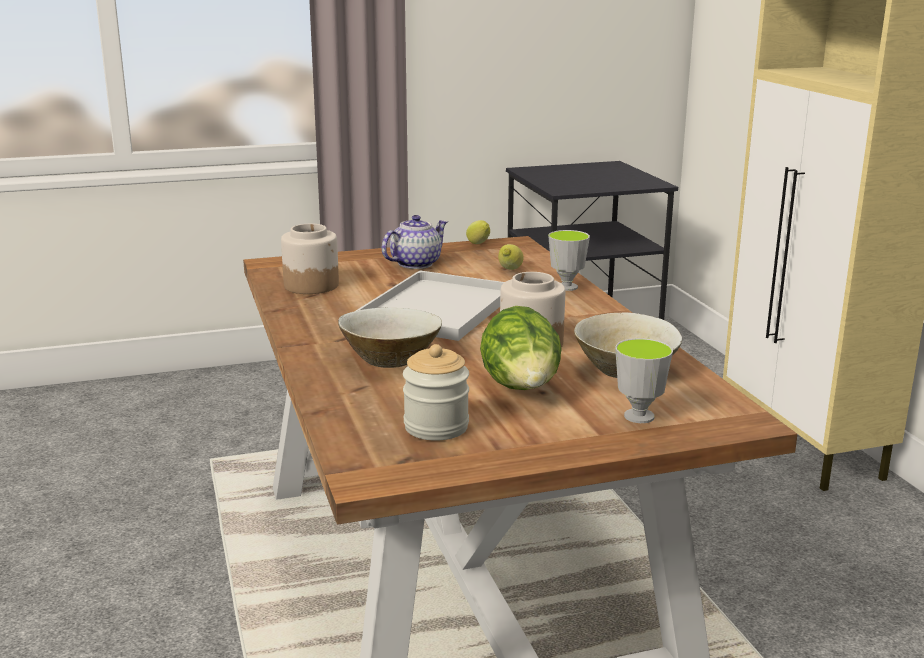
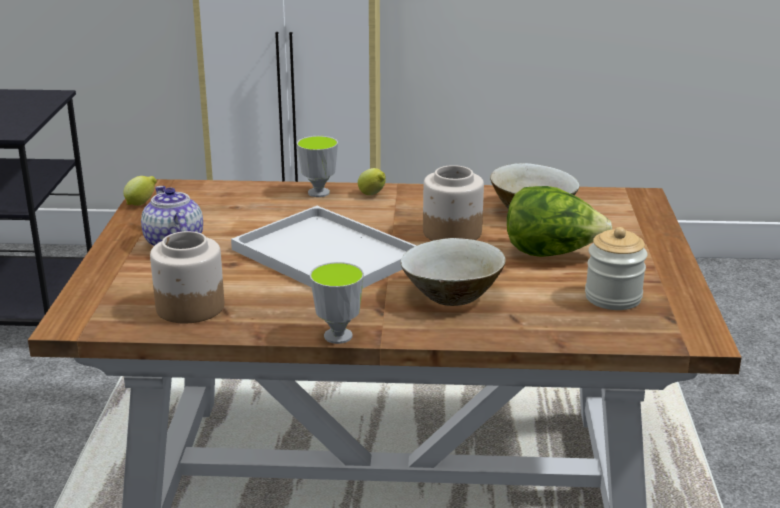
camera: 70 degrees left, 5 degrees up
lemon [498,244,523,270] -> lemon moved to [358,168,386,195]
cup [615,338,673,423] -> cup moved to [310,262,364,344]

